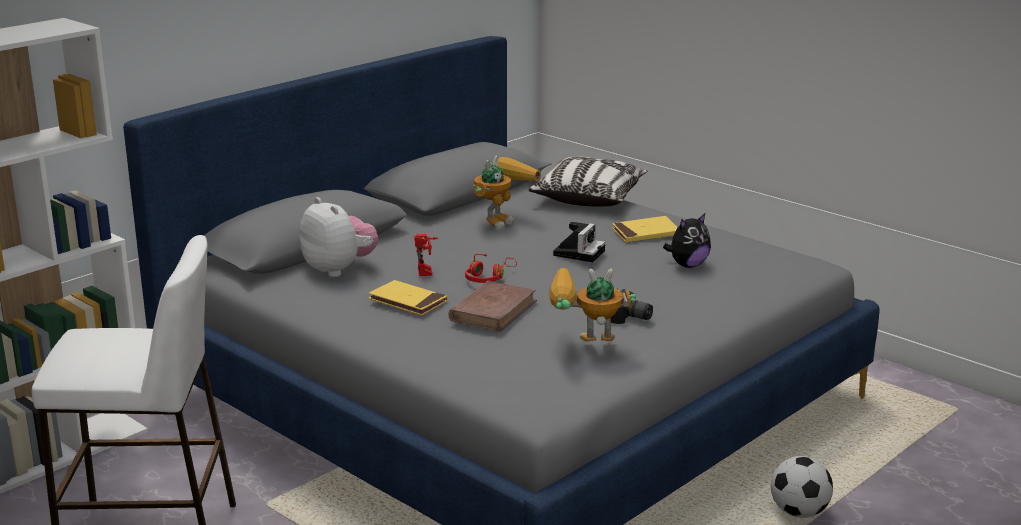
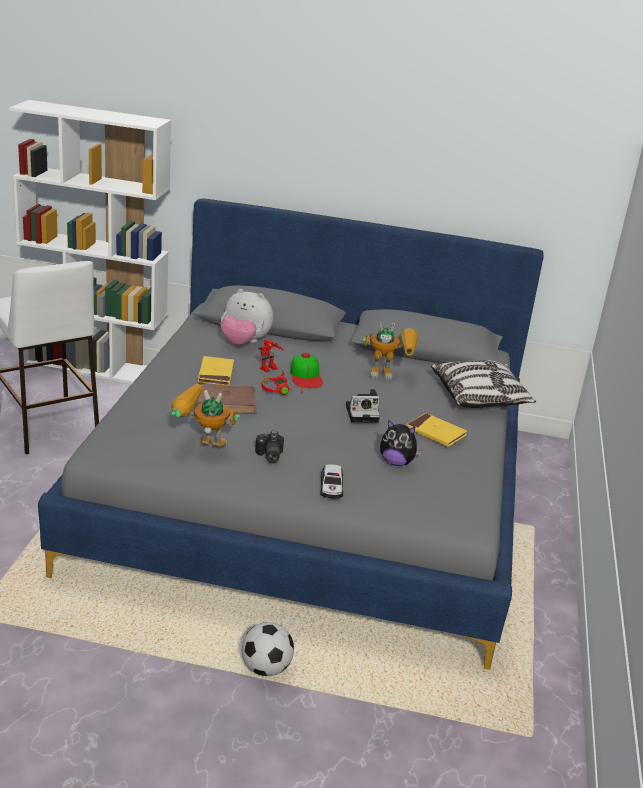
camera: 55 degrees right, 5 degrees up
plush toy [299,197,378,277] -> plush toy turned 90 degrees clockwise [220,289,273,345]
toy robot [549,268,636,341] -> toy robot turned 45 degrees counterclockwise [171,384,240,446]
none -> cap [290,353,323,388]
none -> toy car [320,464,343,499]

